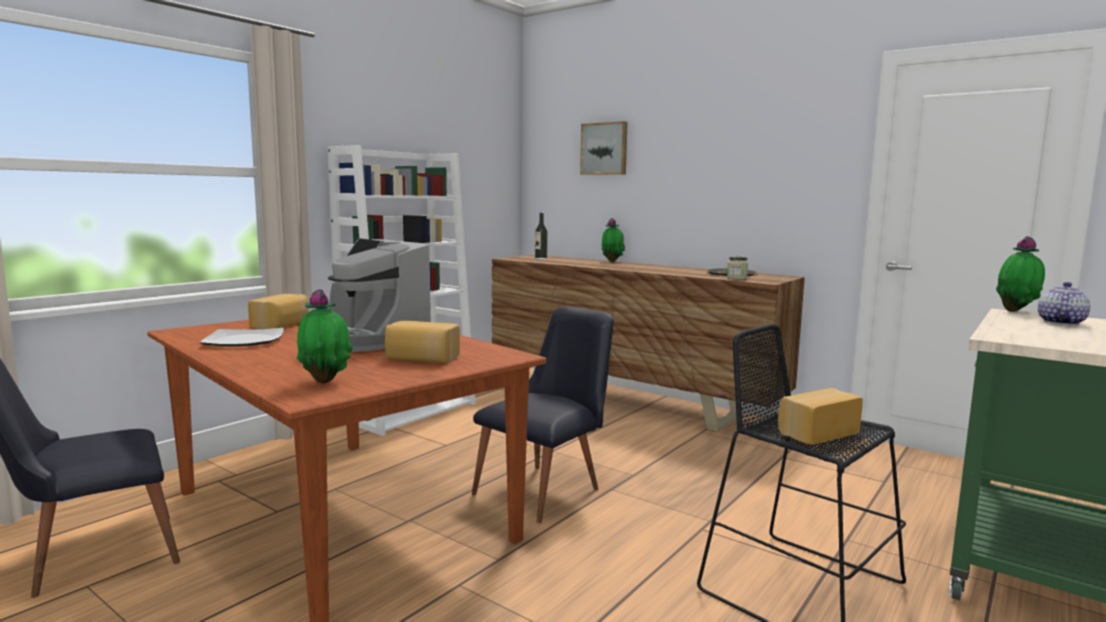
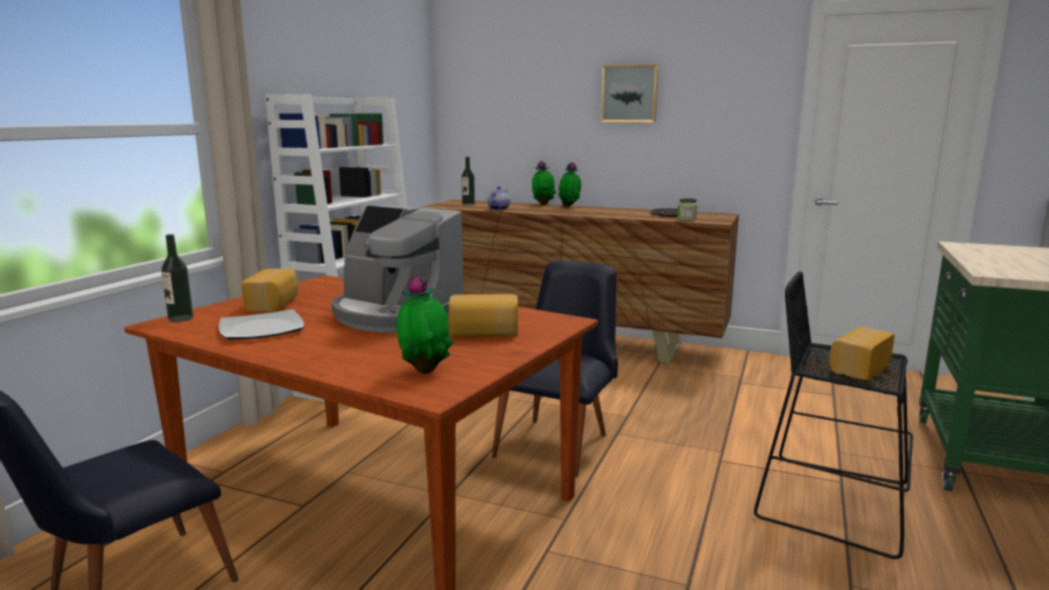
camera: 15 degrees left, 5 degrees up
picture [580,121,628,175] -> picture moved to [601,64,658,122]
potted plant [996,236,1045,312] -> potted plant moved to [558,162,581,207]
teapot [1038,282,1090,325] -> teapot moved to [487,186,510,210]
none -> bottle [161,234,194,322]

